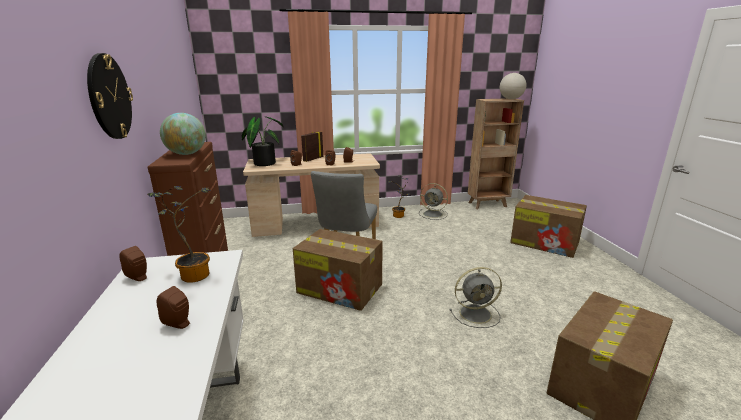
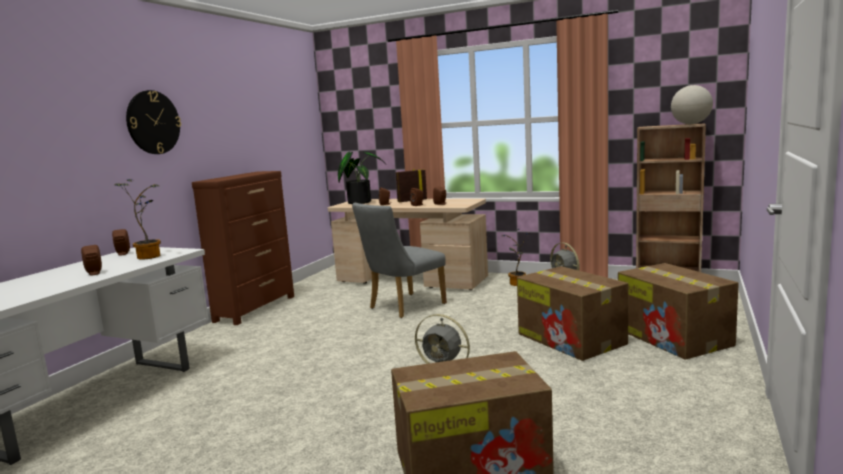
camera: 35 degrees right, 10 degrees down
globe [160,113,206,155] -> none
cardboard box [293,229,383,311] -> cardboard box moved to [517,266,629,361]

